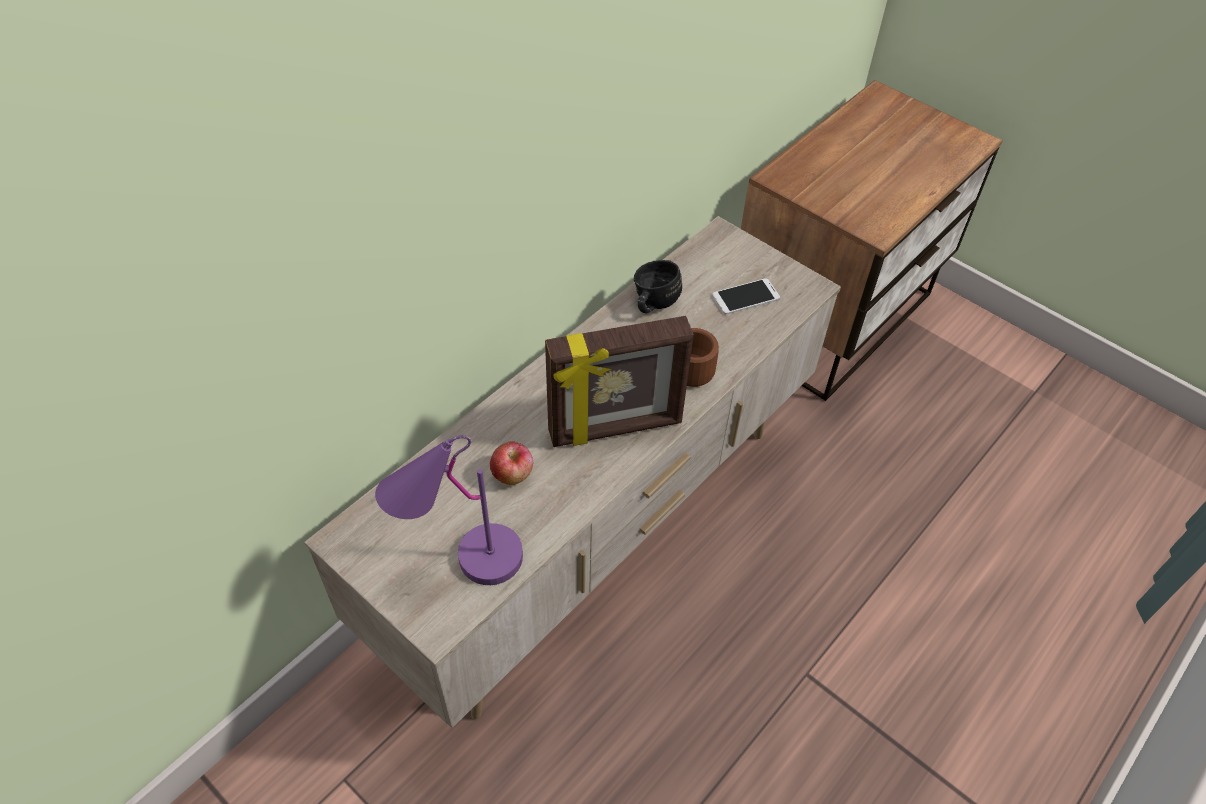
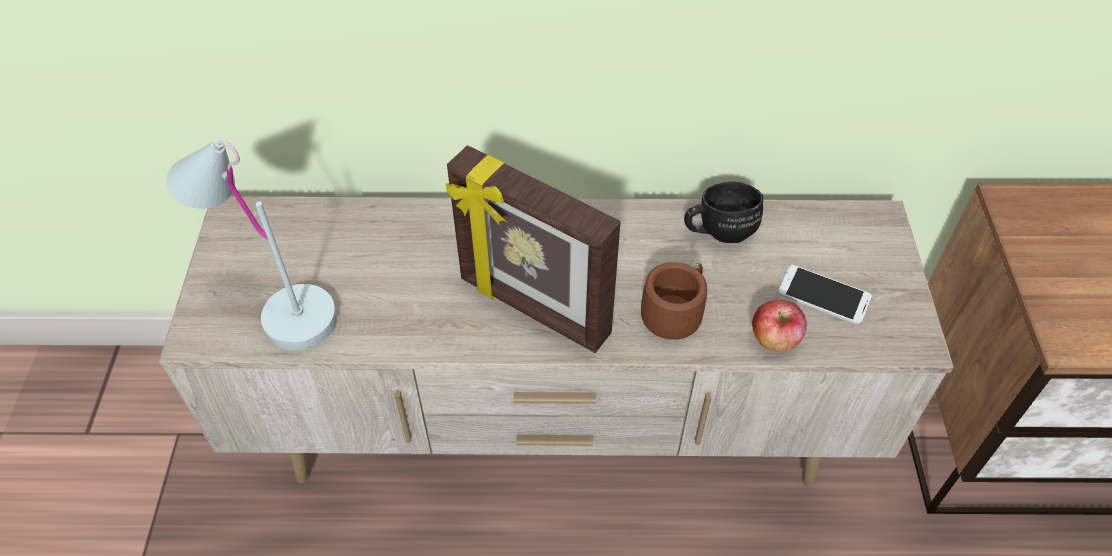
camera: 50 degrees right, 0 degrees up
purple table lamp [375,435,523,585] -> white table lamp [166,139,337,351]
apple [490,441,533,485] -> apple moved to [752,300,807,352]

